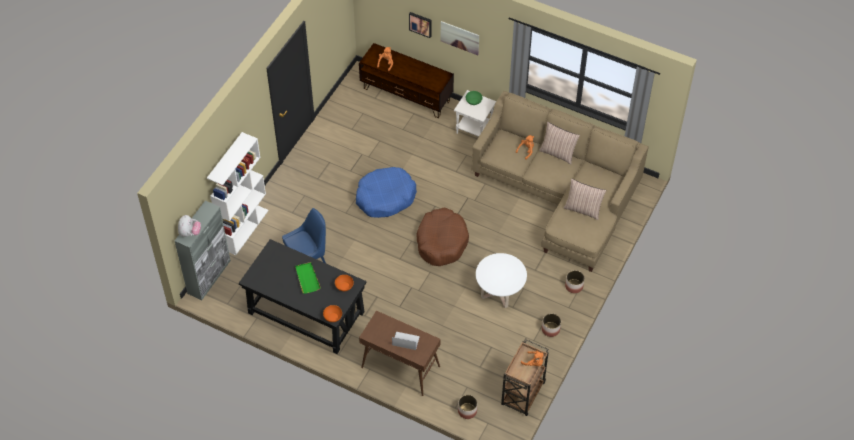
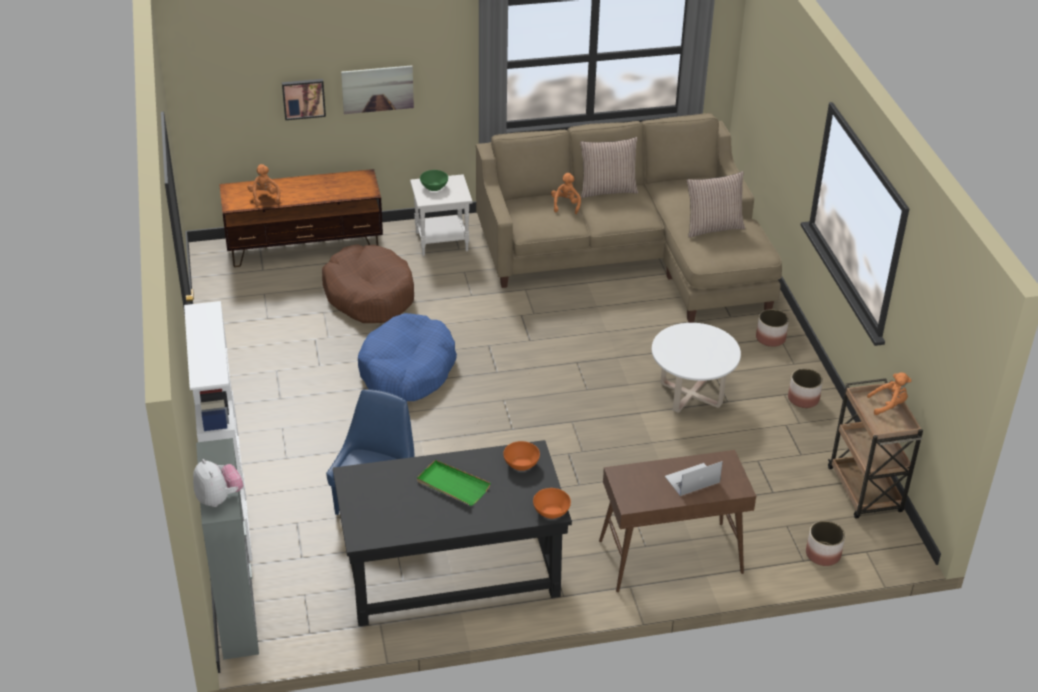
camera: 40 degrees left, 15 degrees down
brown dog bed [416,207,469,266] -> brown dog bed moved to [322,244,414,323]

